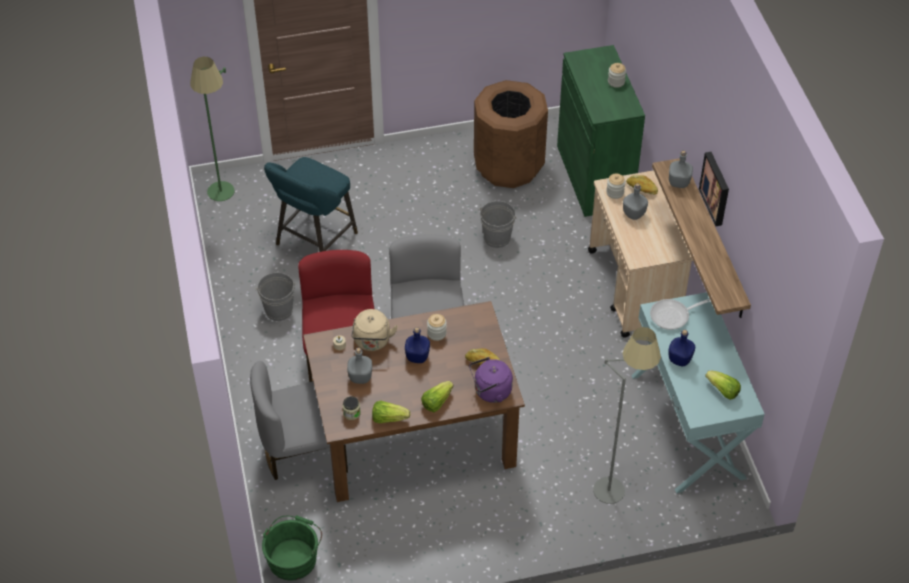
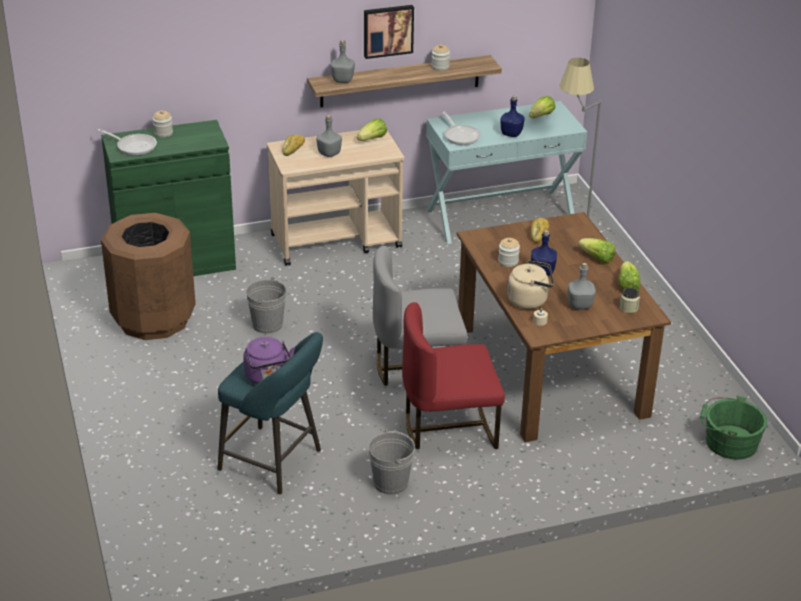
camera: 95 degrees left, 15 degrees down
green floor lamp [190,57,234,201] -> none
grey chair [250,361,348,480] -> none
purple kettle [469,357,513,403] -> purple kettle moved to [243,337,295,384]
jar [606,174,625,199] -> jar moved to [432,44,450,71]
none -> frying pan [97,129,157,155]
none -> lettuce [357,119,387,141]

